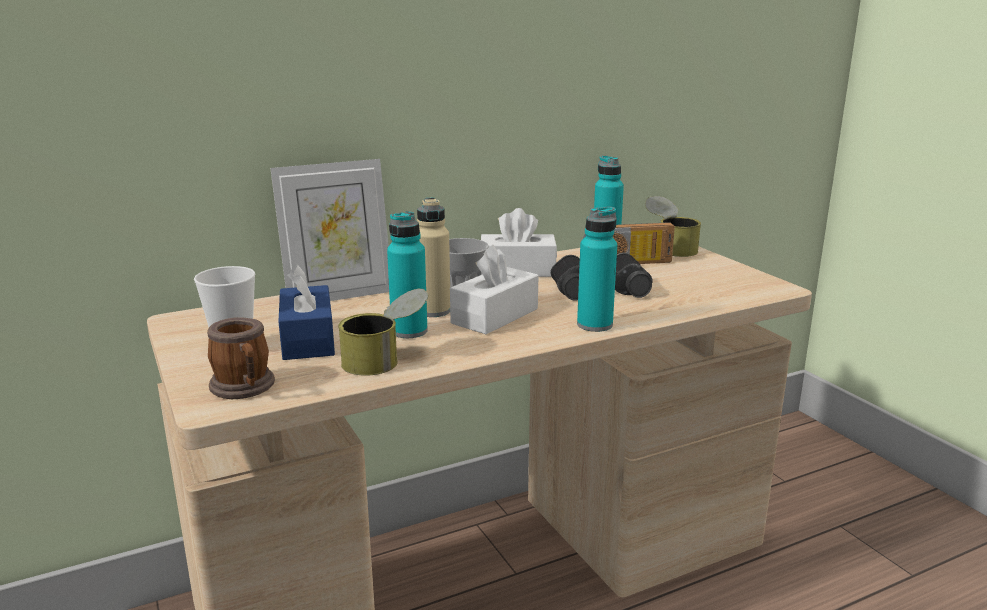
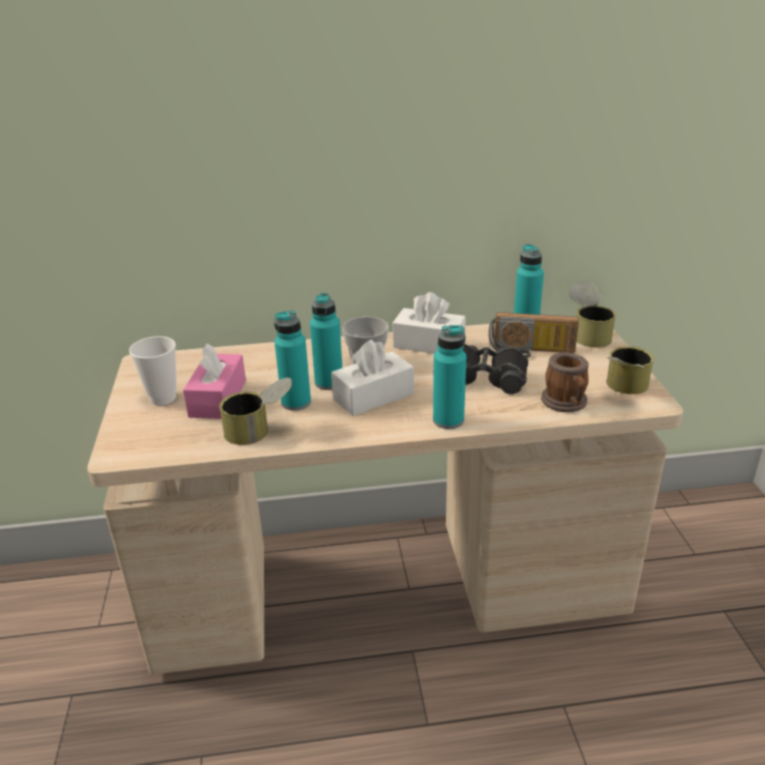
camera: 20 degrees right, 10 degrees up
mug [207,317,275,399] -> mug moved to [541,352,589,412]
picture frame [270,159,389,301] -> none
blue tissue box [278,264,335,360] -> pink tissue box [183,343,246,419]
beige bottle [417,198,450,317] -> turquoise bottle [310,293,342,390]
none -> can [606,346,654,394]

